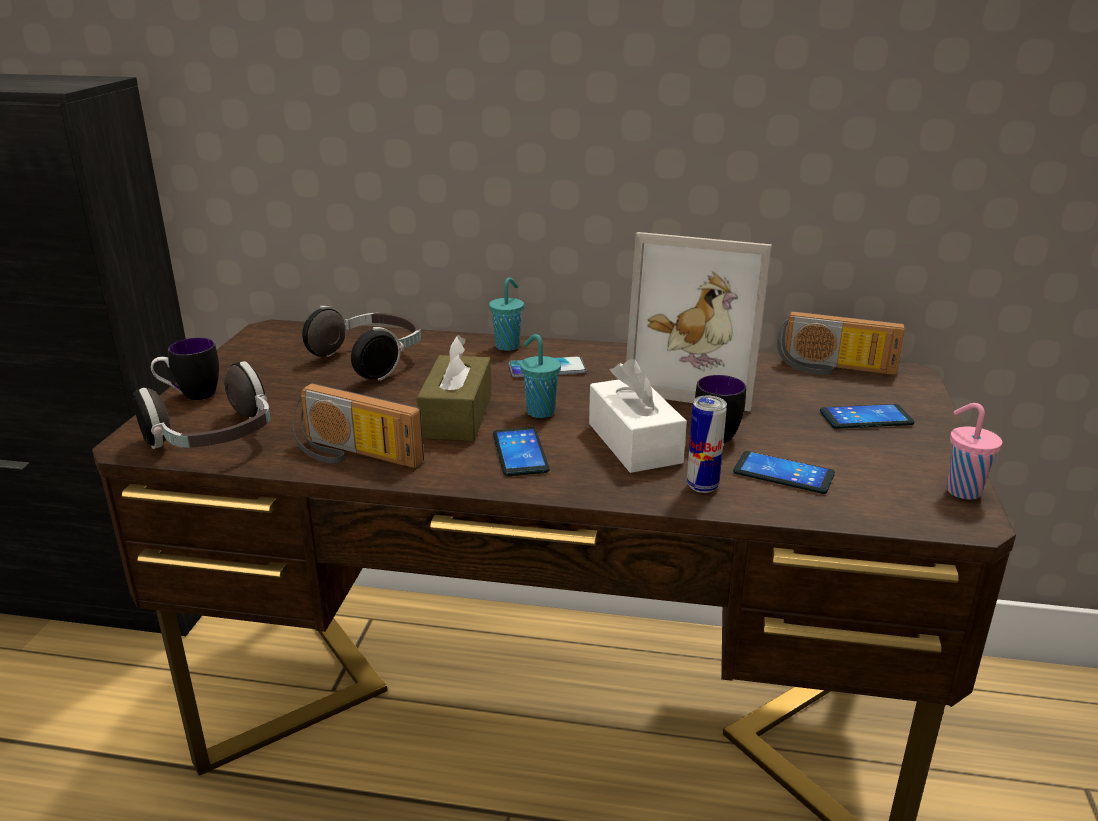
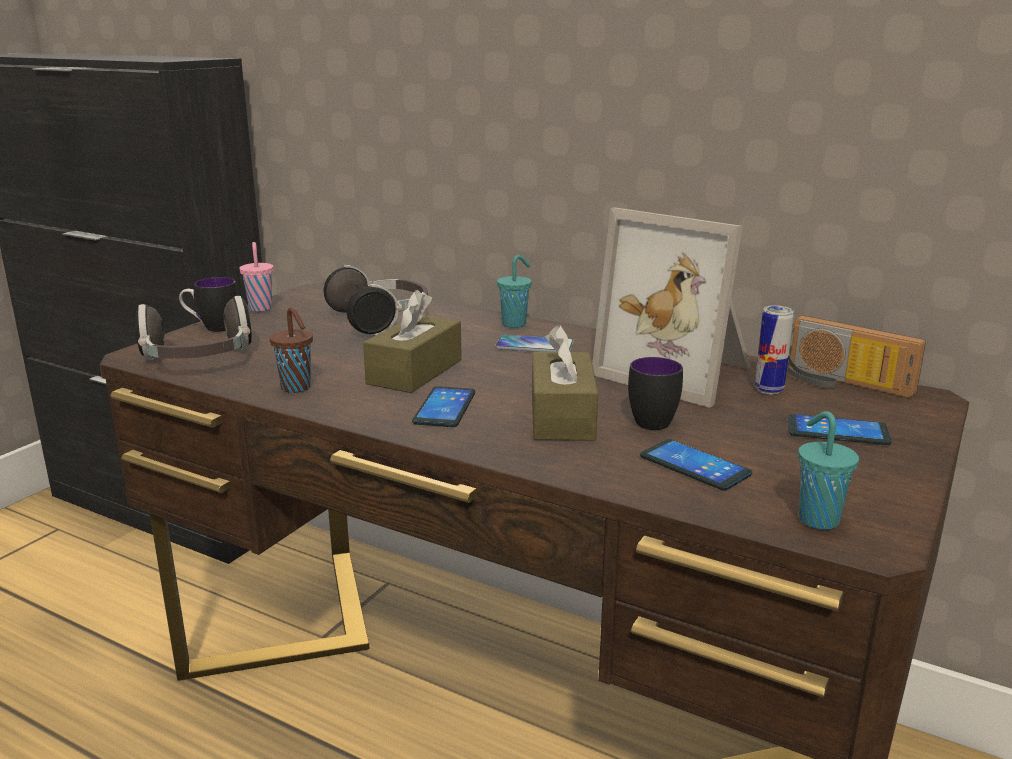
camera: 20 degrees right, 5 degrees down
radio [292,383,424,468] -> brown cup [270,307,313,393]
turquoise cup [520,334,561,418] -> turquoise cup moved to [798,411,859,530]
white tissue box [589,358,687,473] -> brown tissue box [532,324,598,441]
can [687,396,727,493] -> can moved to [755,305,794,395]
pink cup [947,403,1002,500] -> pink cup moved to [239,242,274,312]

